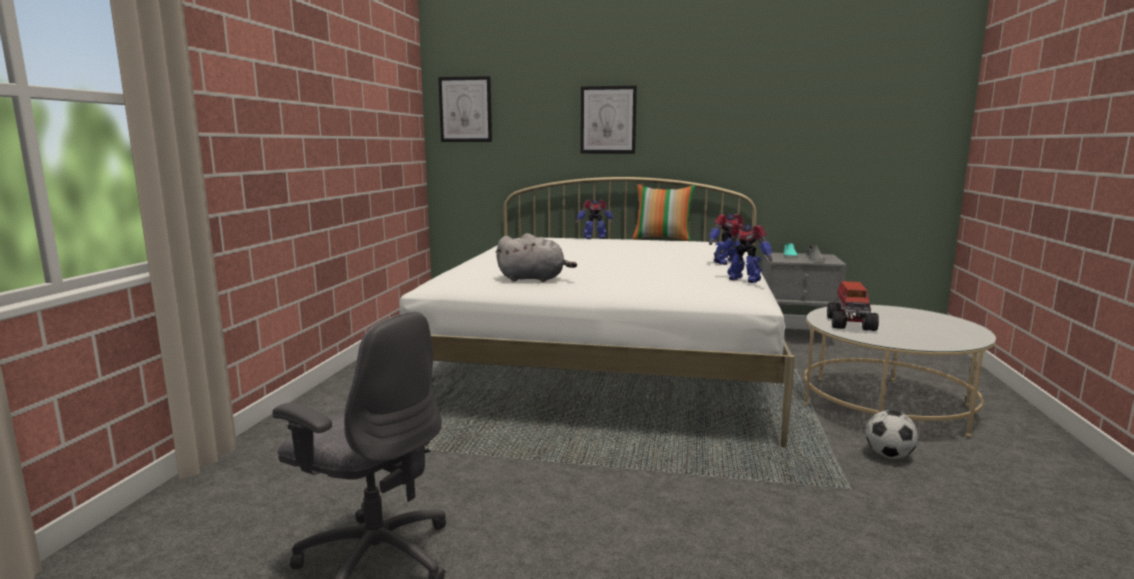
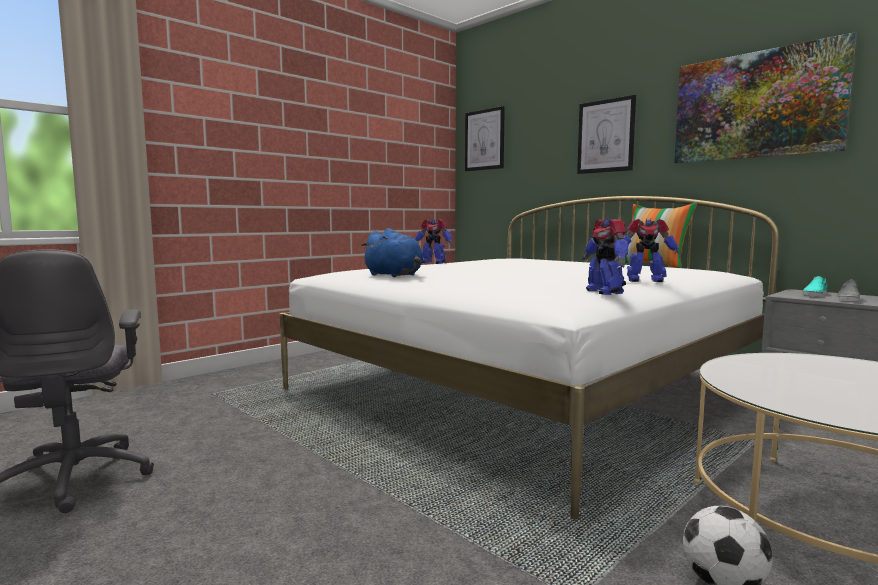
camera: 35 degrees right, 5 degrees down
grey plush toy [496,233,577,282] -> blue plush toy [361,228,424,277]
toy robot [576,199,614,239] -> toy robot moved to [415,219,453,264]
toy truck [827,281,879,331] -> none
none -> picture [674,32,857,163]

